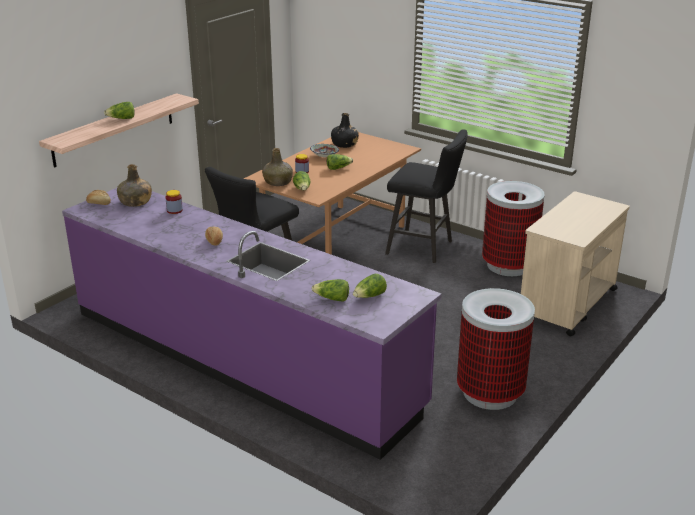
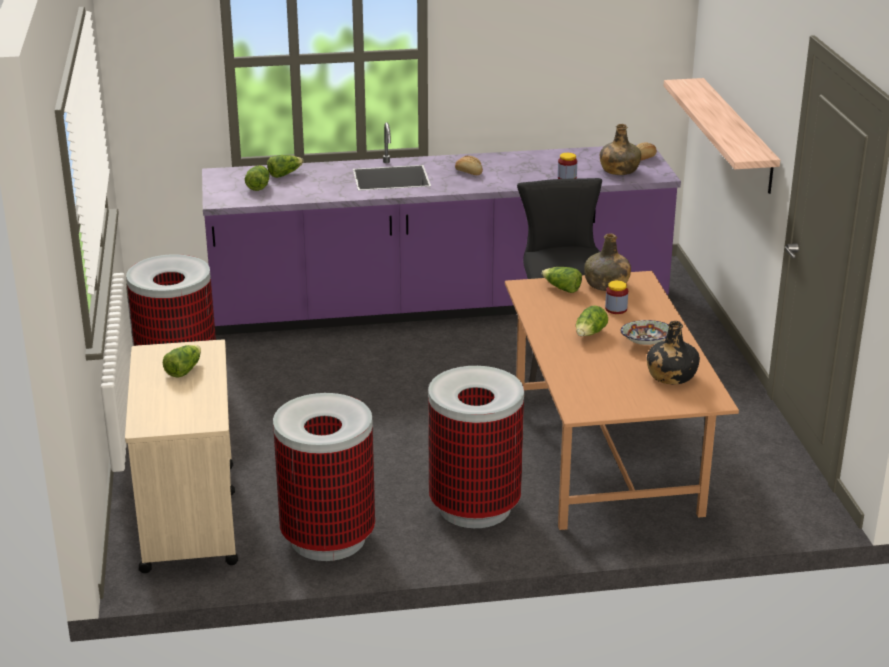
camera: 135 degrees right, 0 degrees up
lettuce [104,102,135,119] -> lettuce moved to [163,345,201,378]
black stool [385,129,468,263] -> trash can [428,366,524,528]

